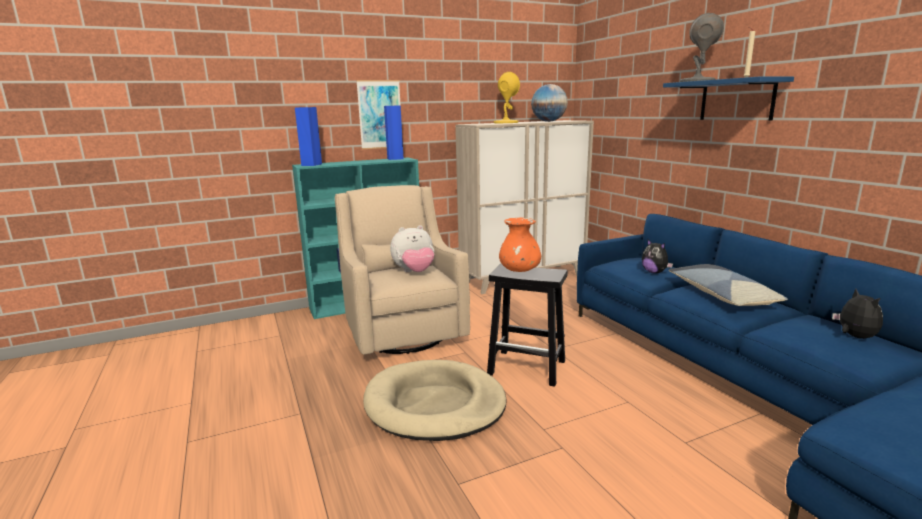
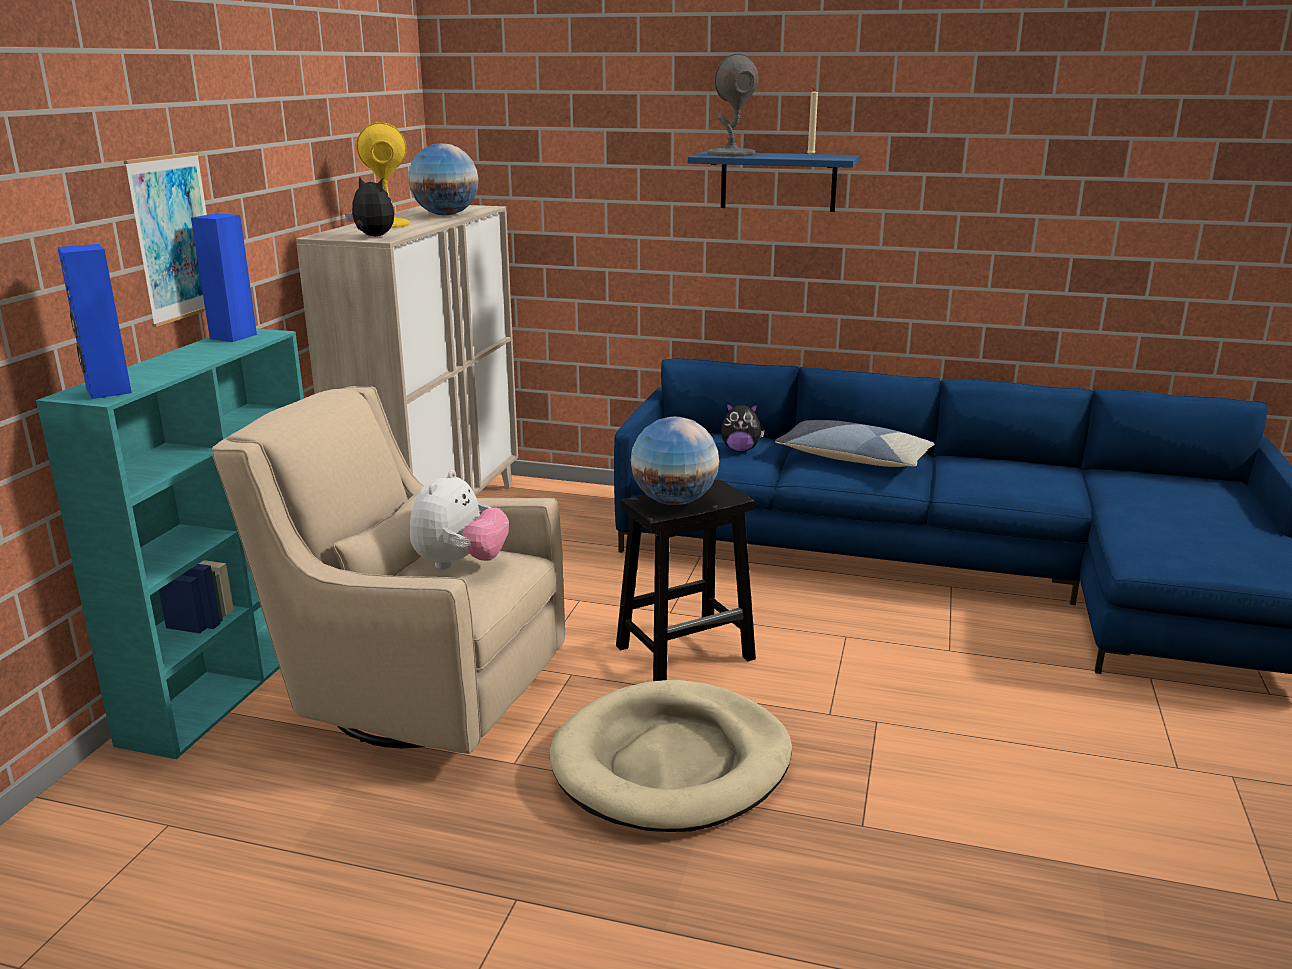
camera: 50 degrees left, 5 degrees up
orange vase [499,218,541,272] -> globe [631,417,719,505]
plush toy [832,289,883,339] -> plush toy moved to [345,176,394,236]

